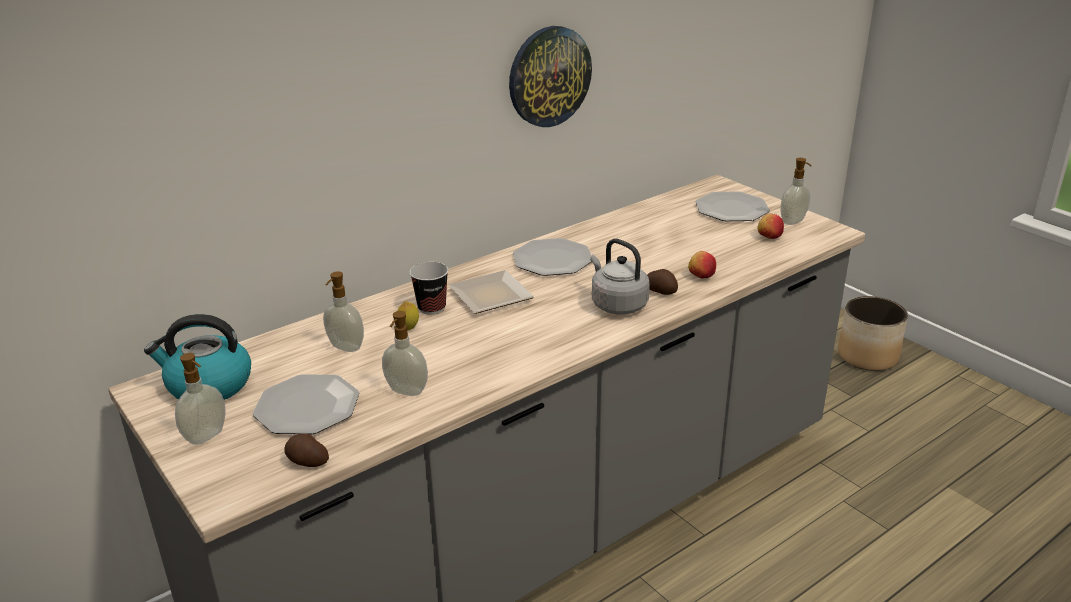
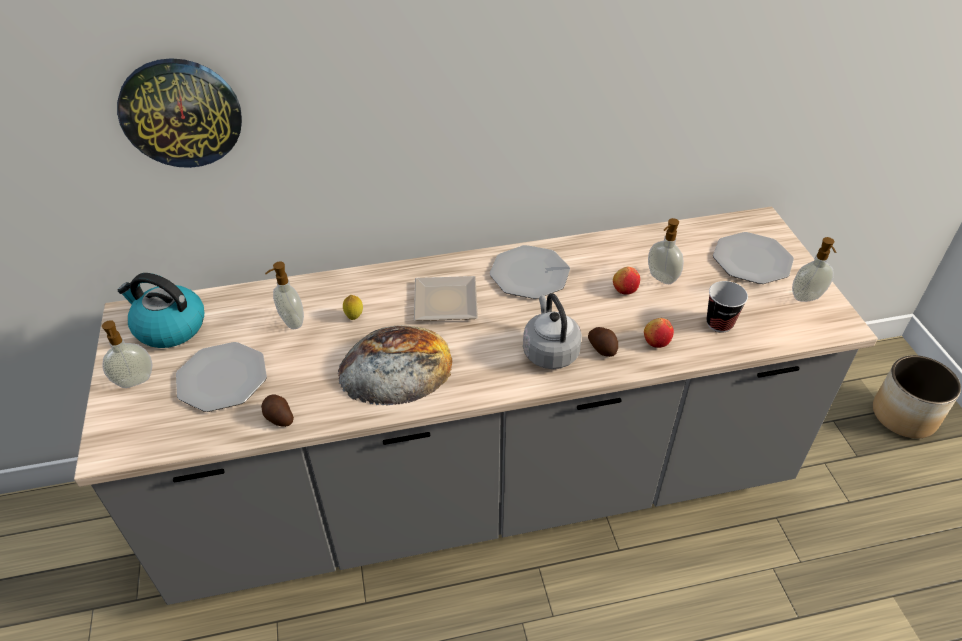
camera: 25 degrees right, 15 degrees up
potato [284,433,329,467] -> potato moved to [261,394,294,427]
soap dispenser [382,311,428,396] -> soap dispenser moved to [648,218,684,284]
cup [410,262,448,315] -> cup moved to [706,281,748,333]
wall clock [509,26,592,127] -> wall clock moved to [117,58,242,168]
apple [757,213,784,239] -> apple moved to [613,267,640,295]
none -> bread [338,325,452,405]

